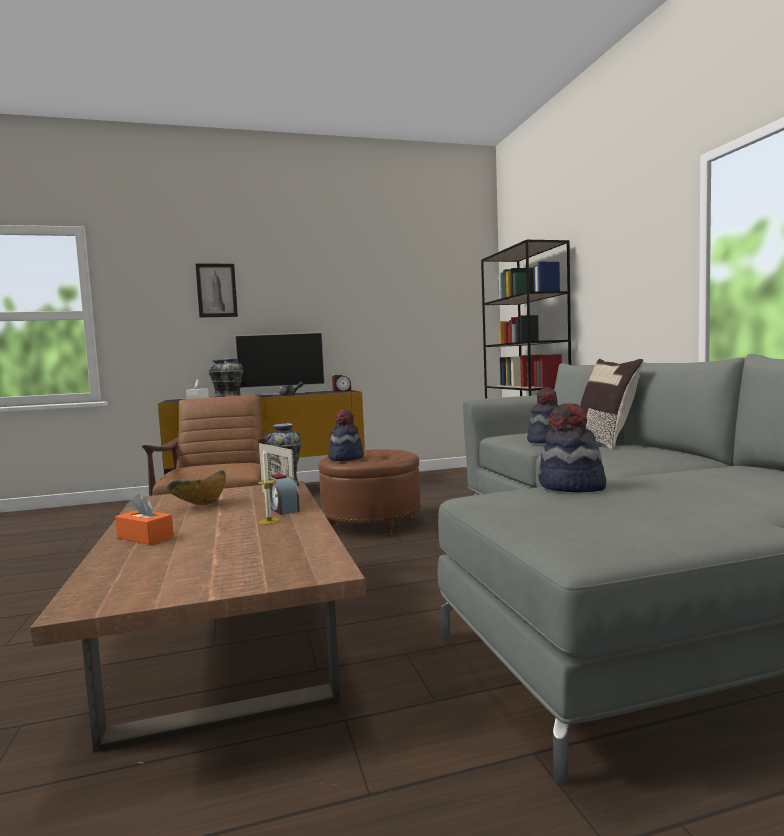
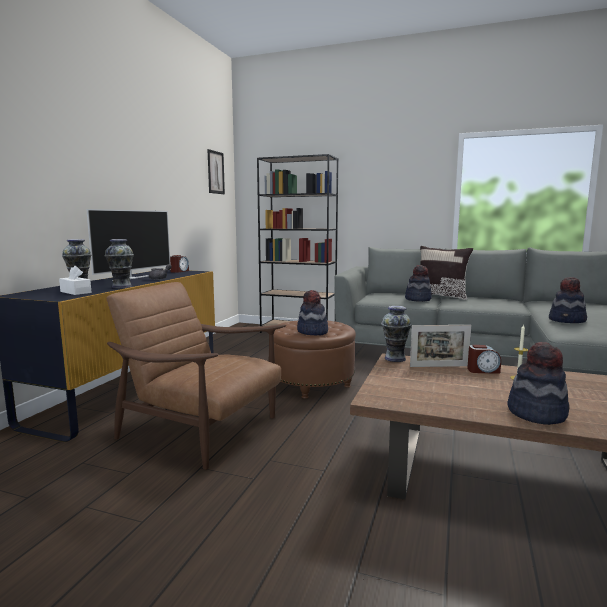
camera: 55 degrees left, 5 degrees up
orange tissue box [115,494,174,545] -> hat [508,342,570,425]
bowl [166,470,226,505] -> none
picture [196,264,238,317] -> picture moved to [207,149,225,194]

